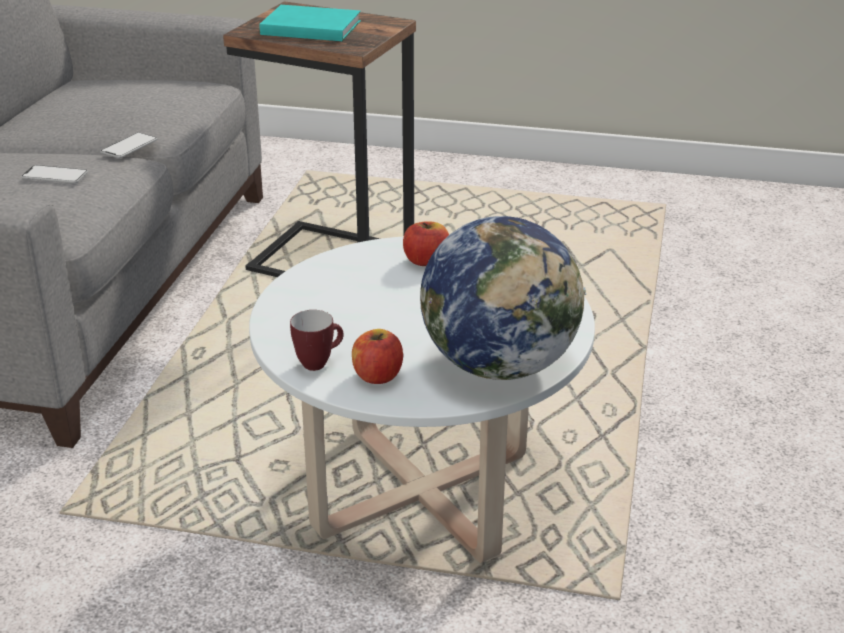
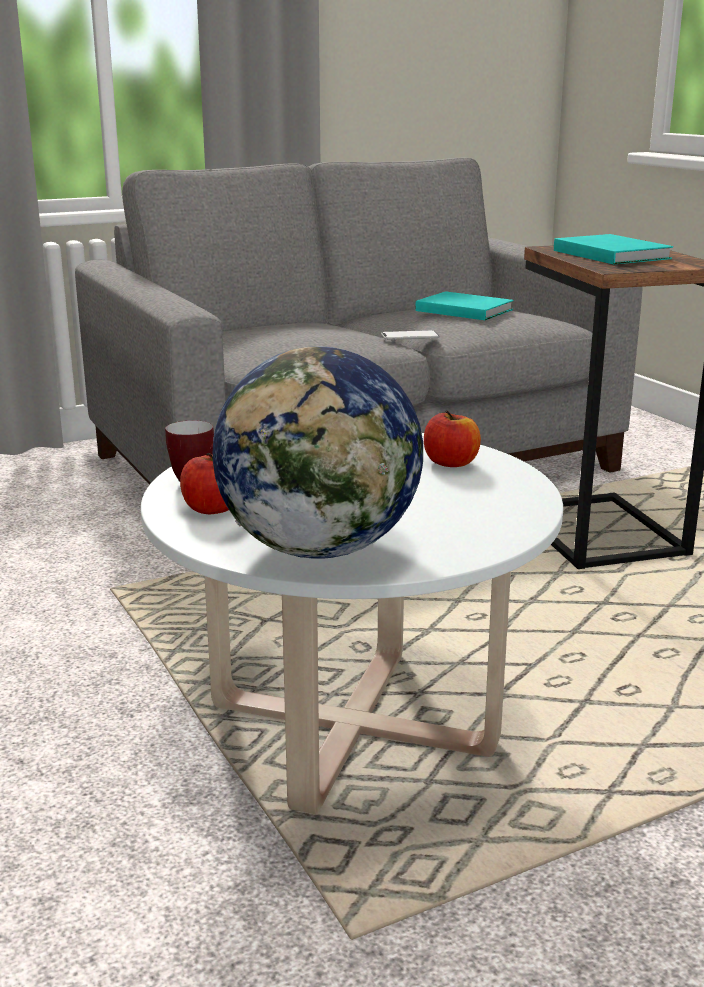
camera: 50 degrees right, 10 degrees down
phone [21,165,88,183] -> none
none -> turquoise book [416,291,514,320]

